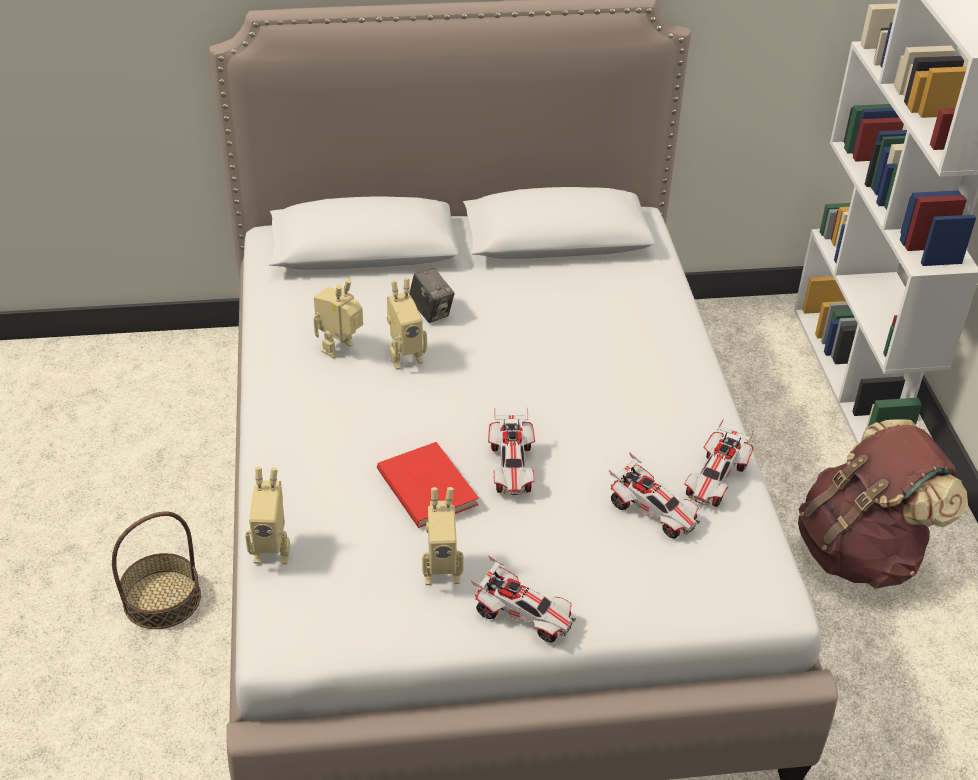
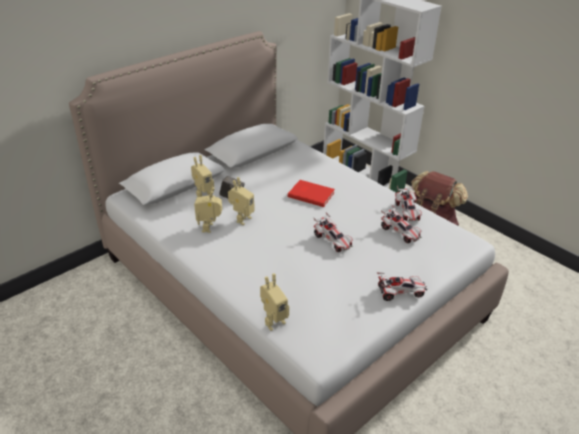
camera: 35 degrees left, 5 degrees down
basket [112,512,201,629] -> none
red book [377,442,479,528] -> red book moved to [288,180,335,207]
toy robot [422,487,464,585] -> toy robot moved to [191,155,214,197]
toy car [609,452,700,539] -> toy car turned 45 degrees clockwise [381,205,421,243]

